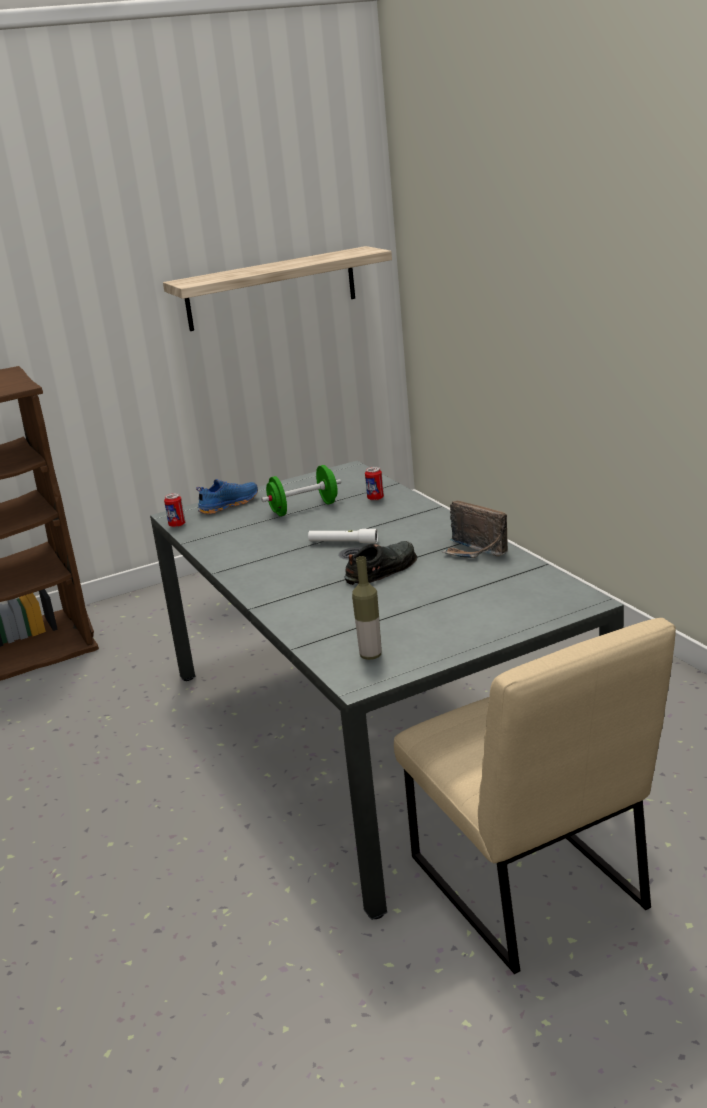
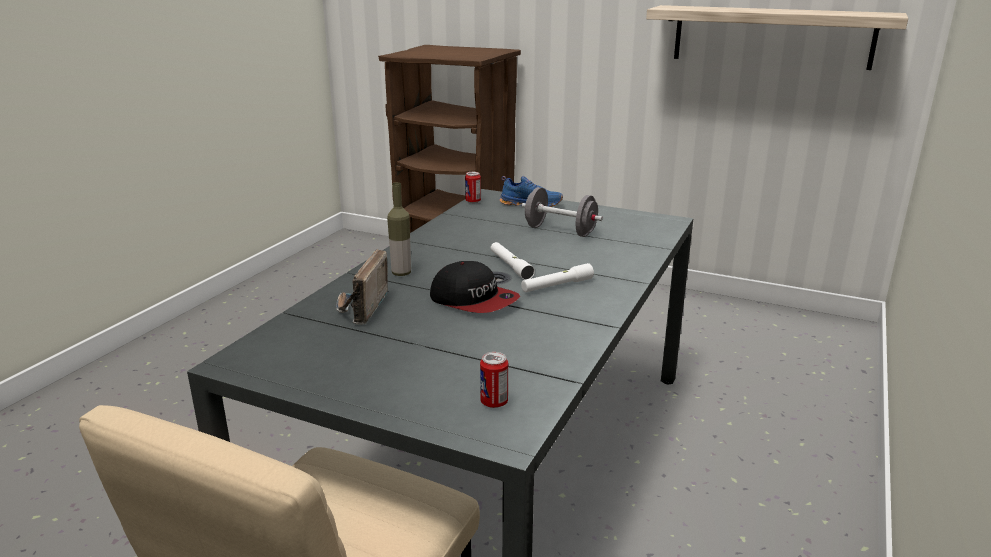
camera: 50 degrees right, 0 degrees up
green dumbbell [261,465,341,516] -> grey dumbbell [522,187,603,237]
black shoe [344,541,417,585] -> cap [430,261,520,313]
bottle [352,556,382,660] -> bottle moved to [387,182,411,276]
can [365,467,384,501] -> can moved to [480,352,508,408]
radio [442,500,508,558] -> radio moved to [336,249,388,325]
none -> white flashlight [521,263,594,292]

